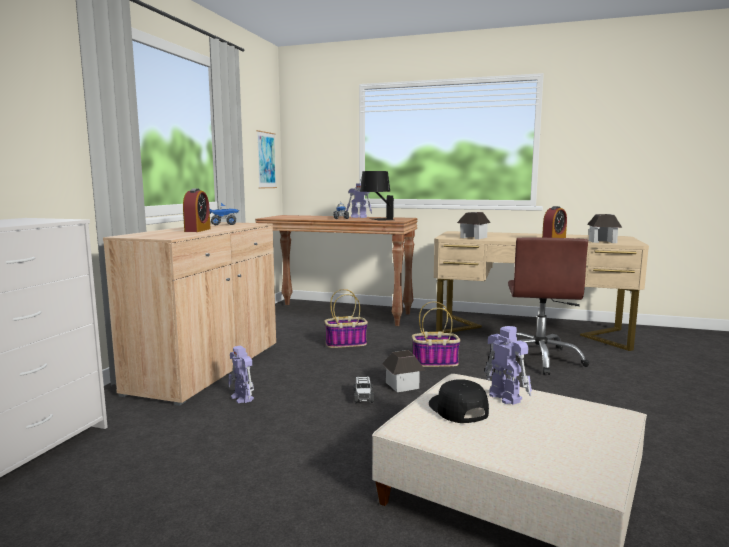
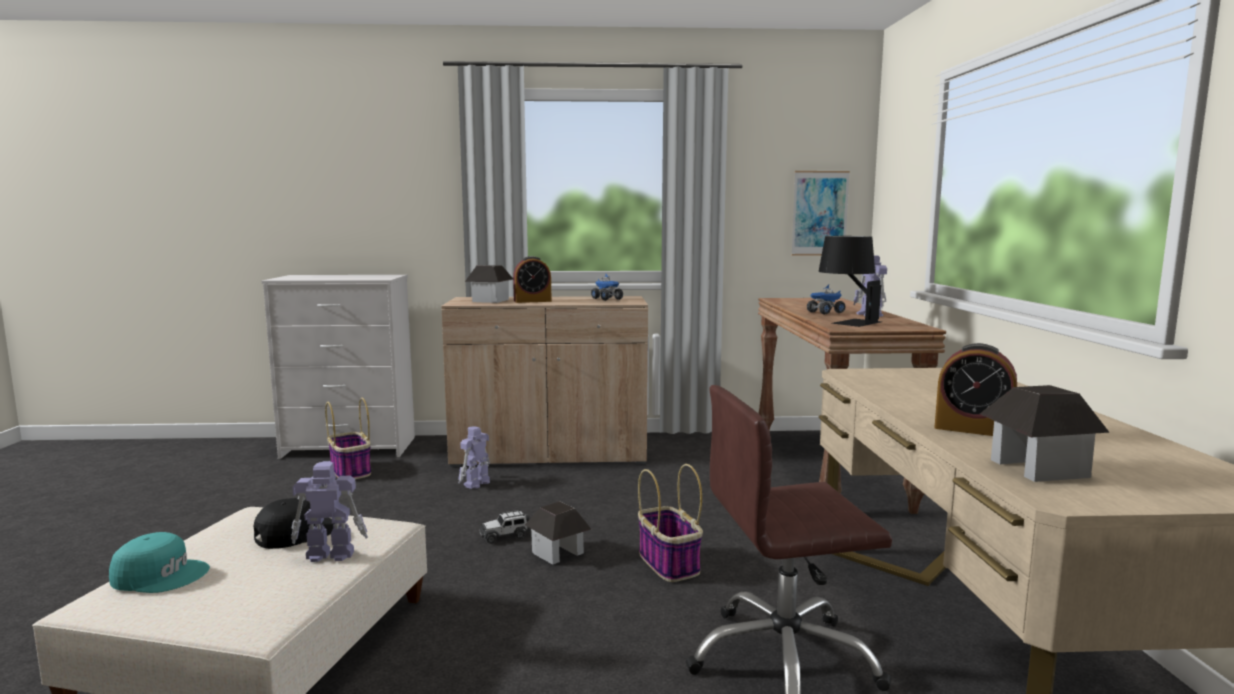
camera: 70 degrees right, 0 degrees up
basket [325,289,368,348] -> basket moved to [325,398,371,479]
toy house [457,212,491,239] -> toy house moved to [465,265,513,303]
toy robot [485,326,532,405] -> toy robot turned 135 degrees counterclockwise [291,461,368,562]
none -> turquoise cap [109,532,210,593]

